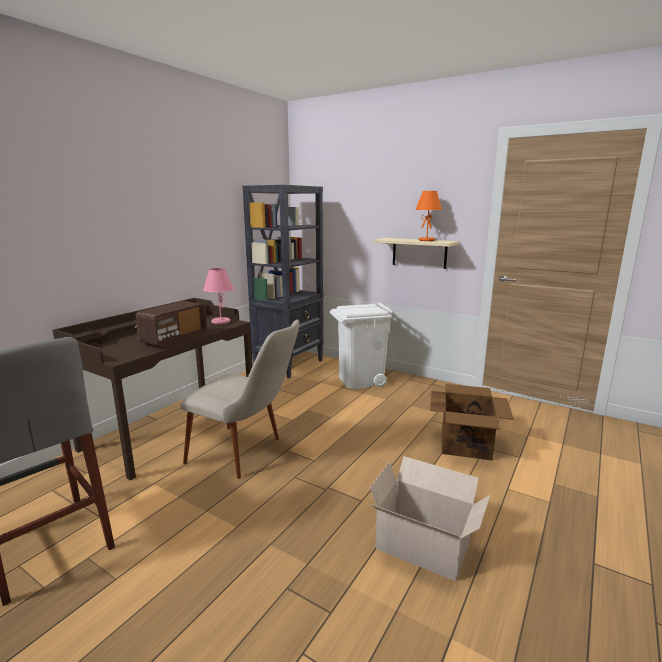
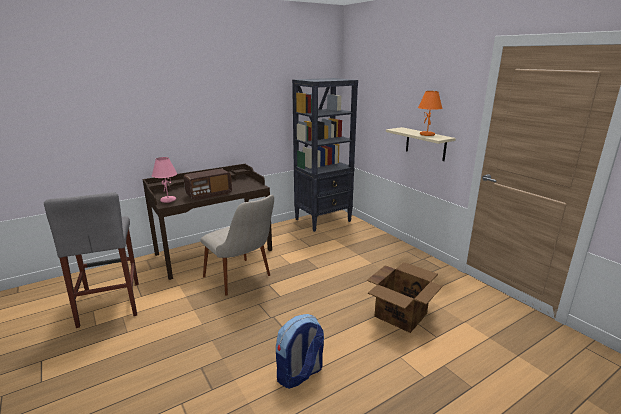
camera: 25 degrees right, 5 degrees up
pink table lamp [203,268,234,324] -> pink table lamp moved to [152,157,177,203]
white trash can [330,302,394,389] -> none
cardboard box [370,456,490,581] -> backpack [276,314,324,389]

